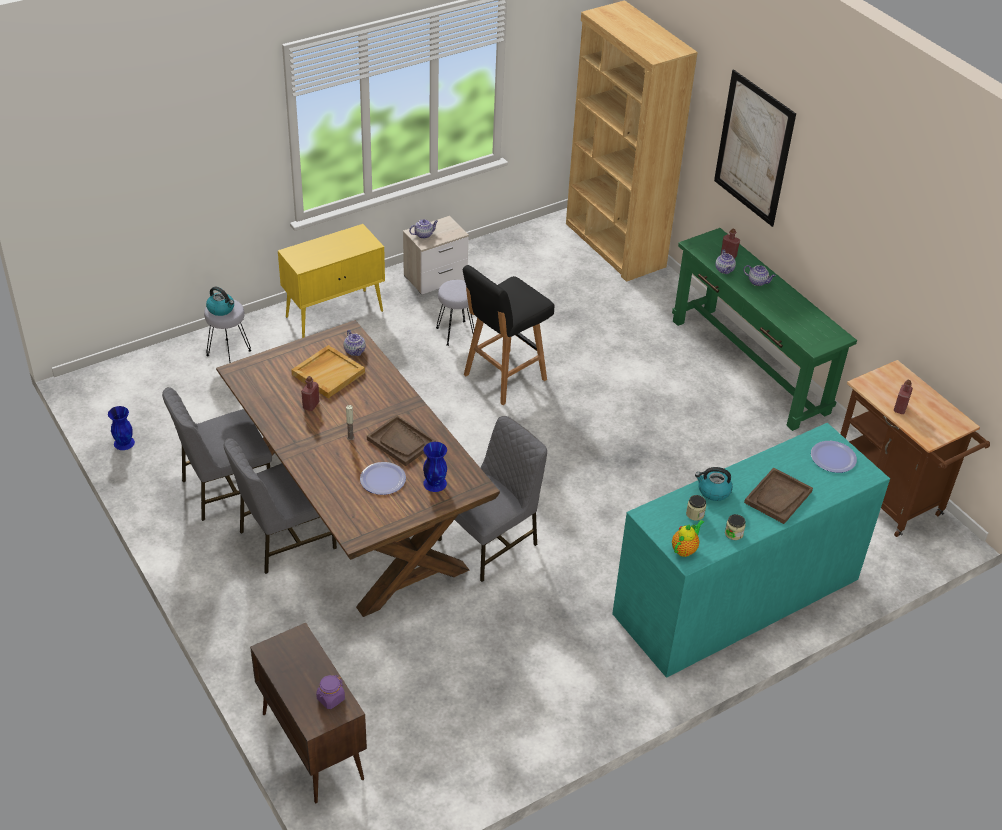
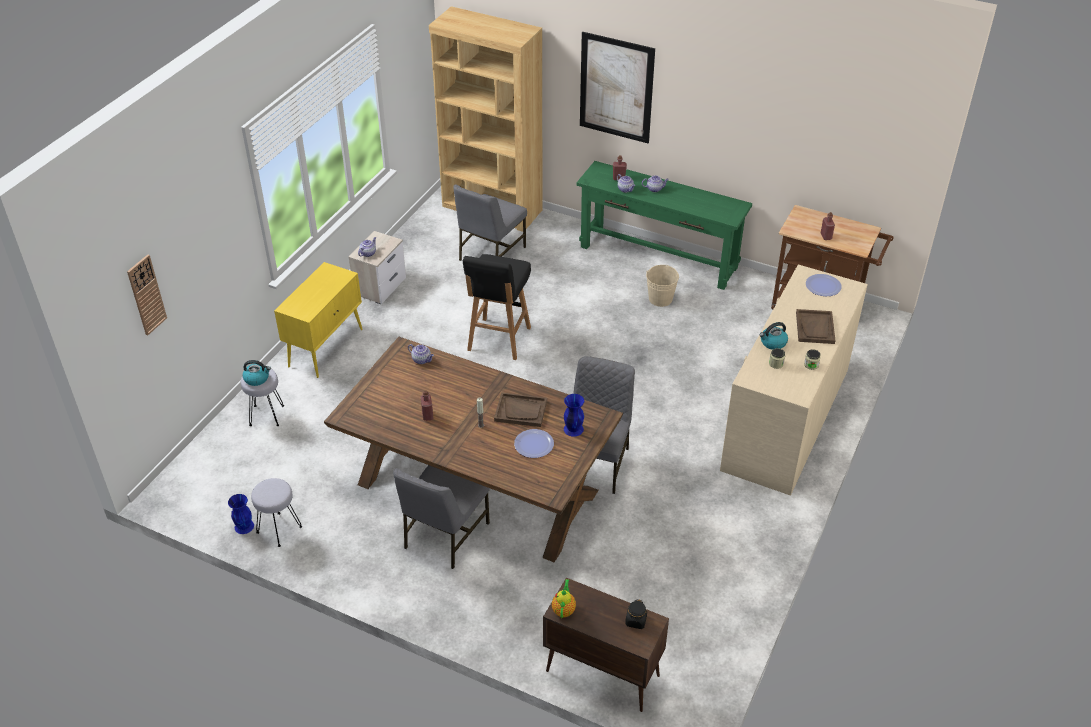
camera: 30 degrees left, 0 degrees up
grey chair [162,387,272,521] -> grey chair moved to [453,184,527,261]
beige tray [291,345,365,398] -> none
purple jar [316,675,345,709] -> black jar [625,599,647,629]
grey stool [436,280,474,346] -> grey stool moved to [251,478,302,547]
turquoise dresser [612,423,890,678] -> beige dresser [720,265,868,496]
teapot [672,520,704,557] -> teapot moved to [552,579,576,618]
none -> wall clock [127,255,167,335]
none -> beige bucket [646,265,679,307]

